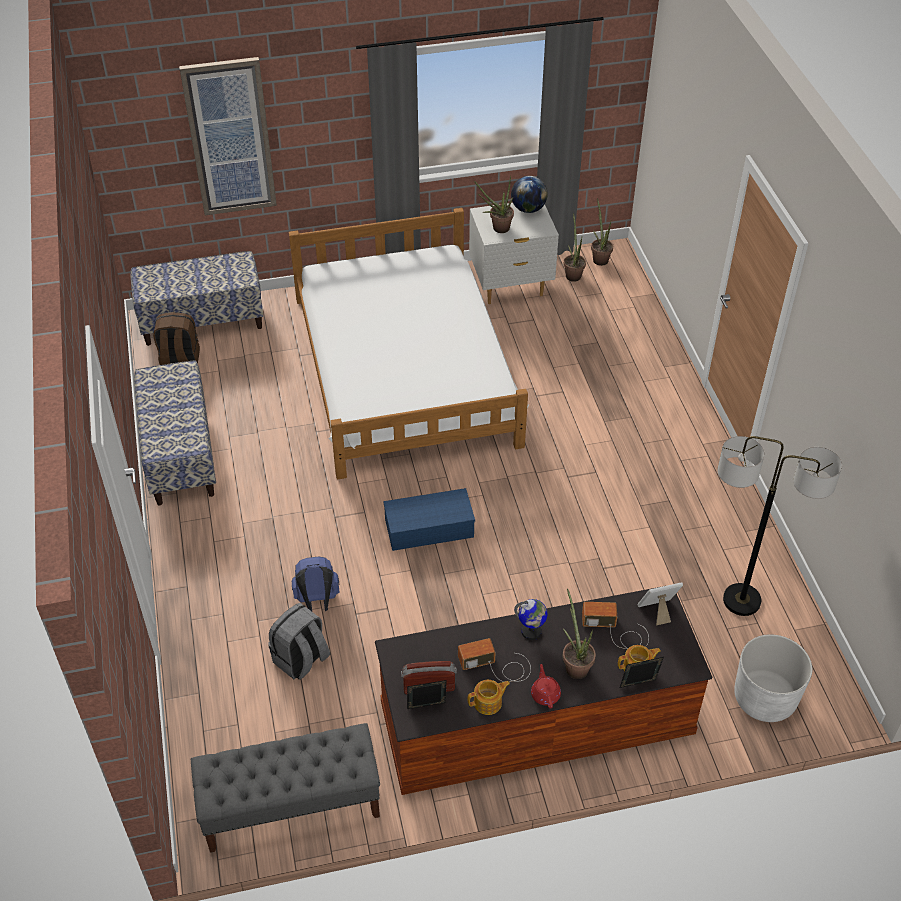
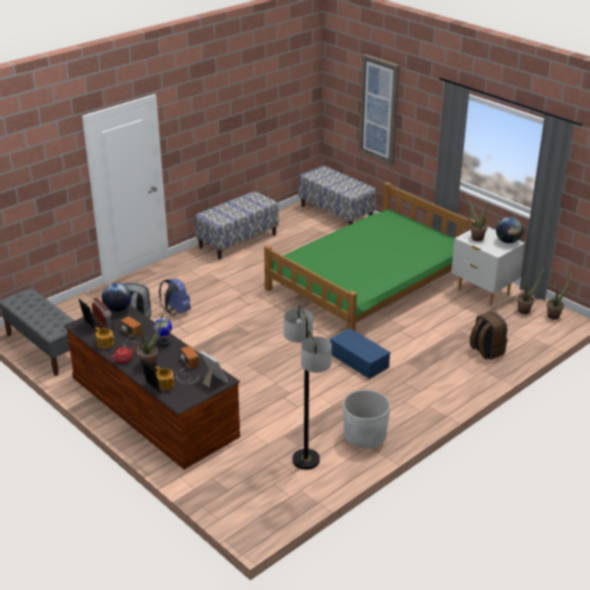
camera: 60 degrees right, 15 degrees down
brown backpack [153,312,200,365] -> brown backpack moved to [470,311,508,360]
white bed [289,208,529,479] -> green bed [264,182,475,331]
blue storage box [383,488,475,551] -> blue storage box moved to [330,328,391,379]
white planter [734,634,812,722] -> white planter moved to [343,390,390,448]
none -> globe [102,282,131,312]

